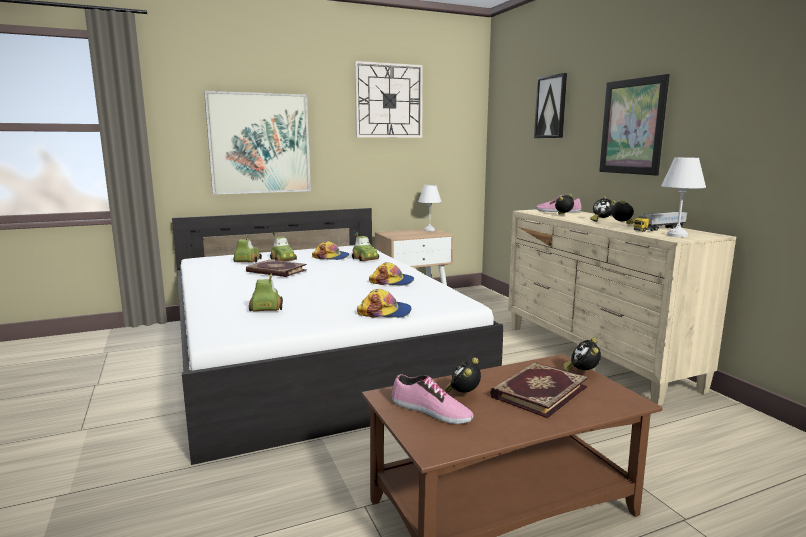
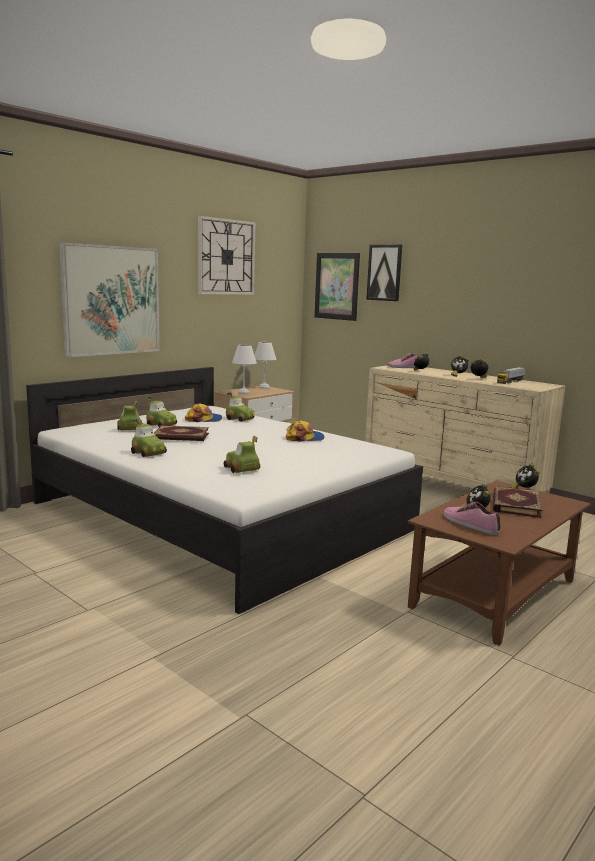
camera: 25 degrees left, 0 degrees up
cap [357,289,412,318] -> none
shoe [392,374,473,424] -> shoe turned 135 degrees counterclockwise [443,502,501,535]
picture [599,74,670,176] -> picture moved to [315,253,360,321]
white table lamp [661,157,706,237] -> white table lamp moved to [232,345,257,394]
none -> toy car [131,419,167,457]

